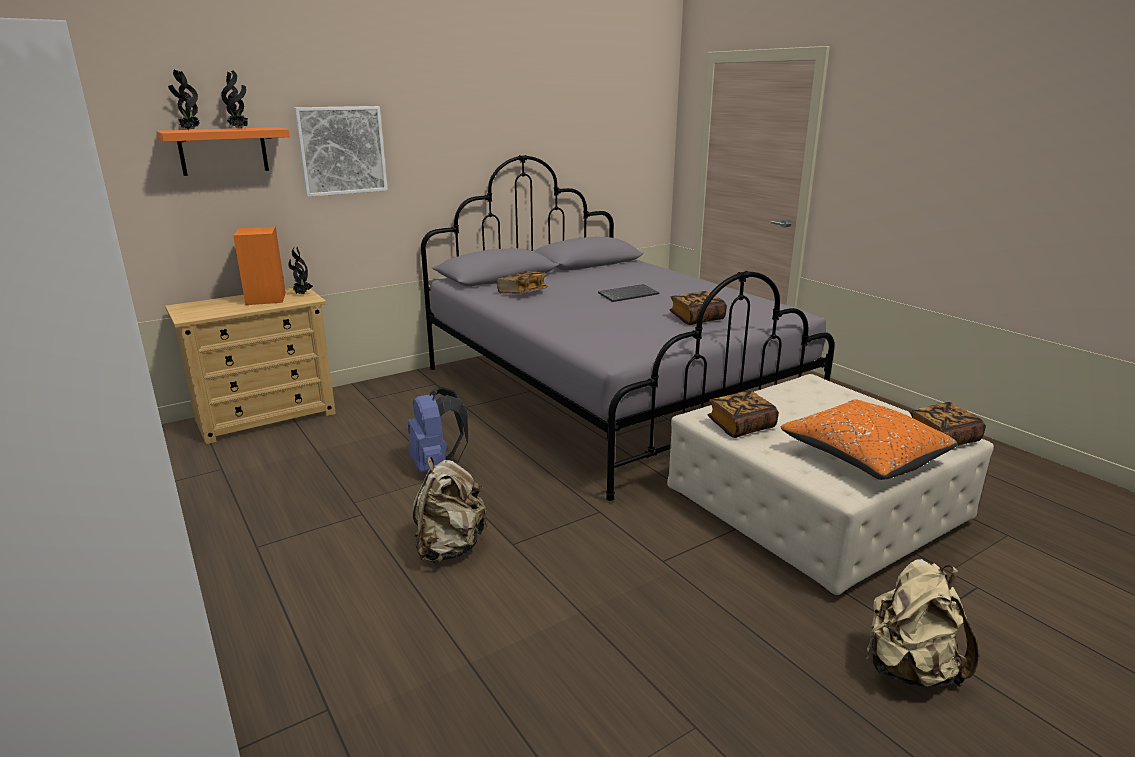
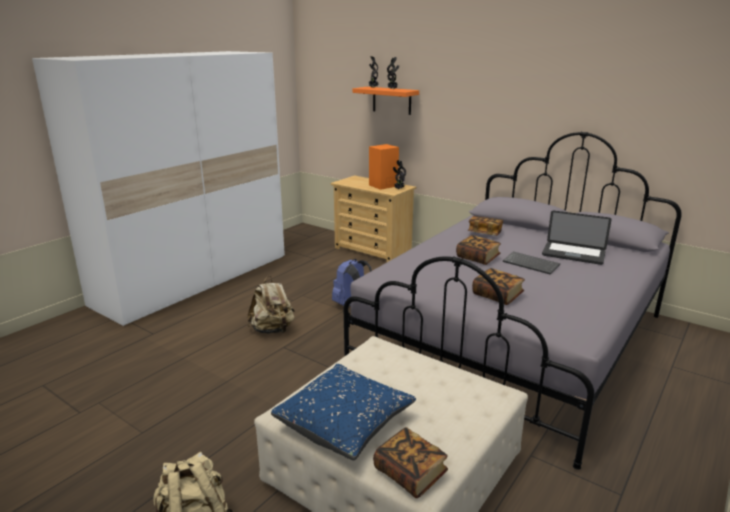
camera: 70 degrees right, 0 degrees up
picture [294,106,388,197] -> none
book [708,391,779,438] -> book moved to [456,235,501,265]
orange pillow [781,399,958,480] -> blue pillow [271,363,416,460]
none -> laptop [542,211,612,265]

